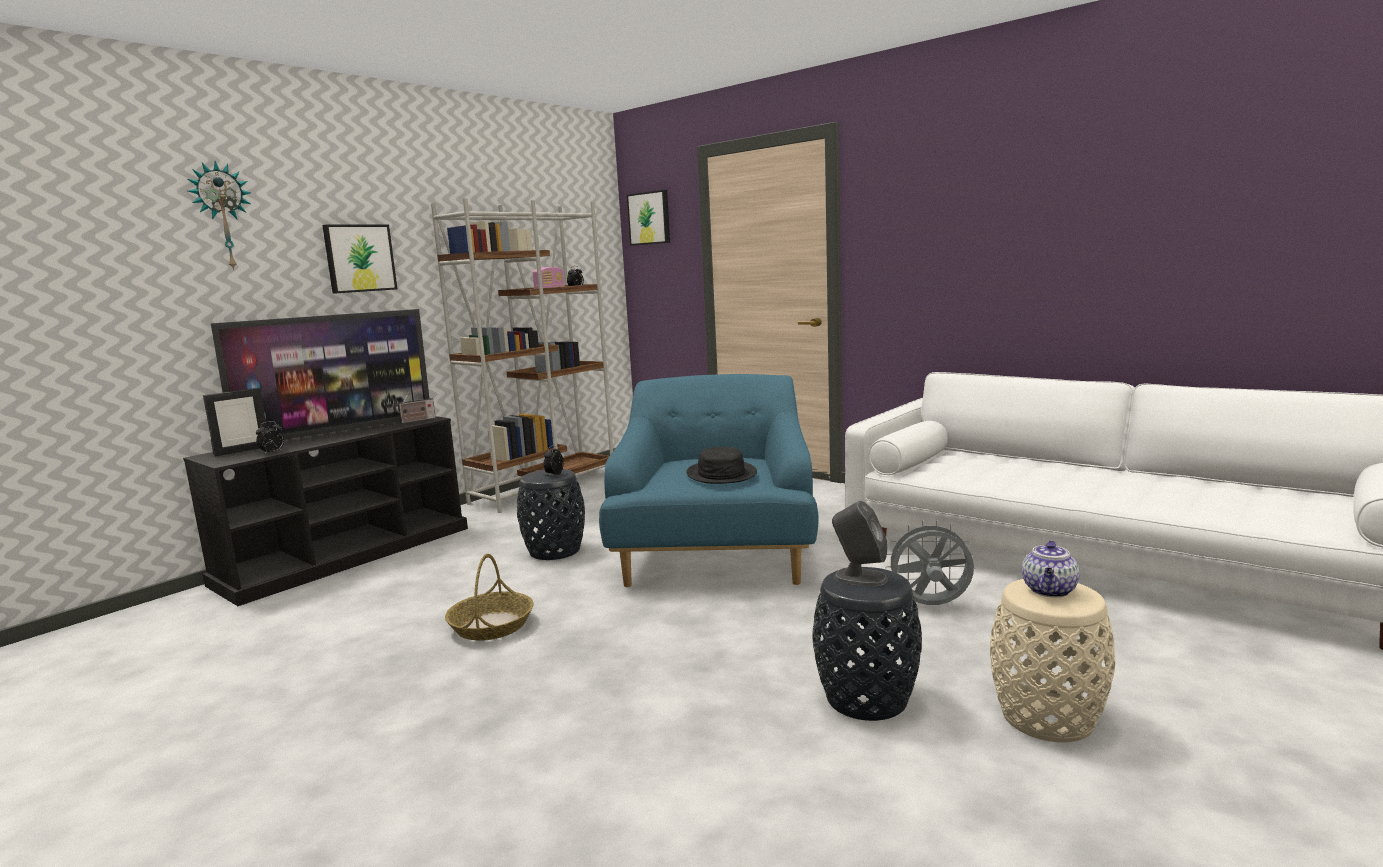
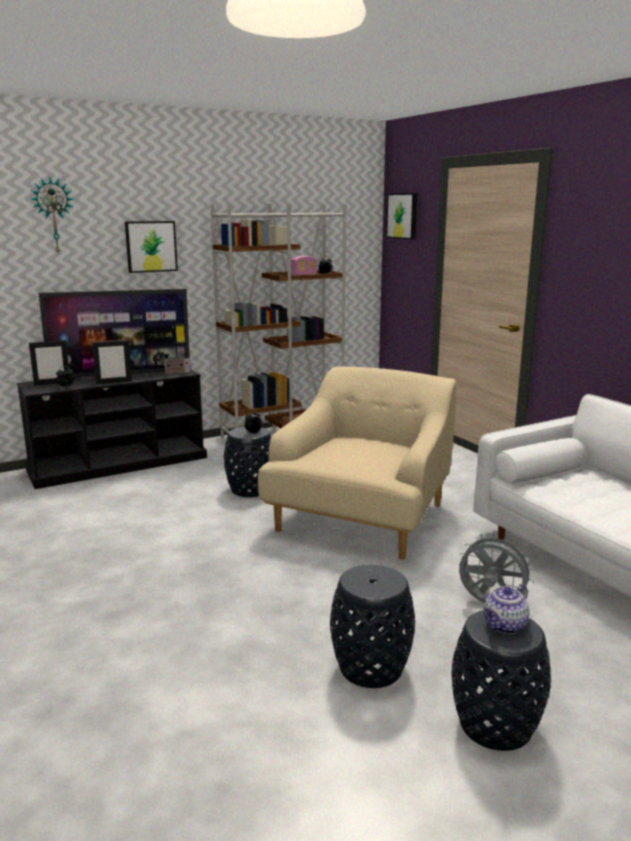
camera: 20 degrees right, 5 degrees up
basket [445,554,533,641] -> none
blue armchair [599,374,819,587] -> beige armchair [258,366,456,560]
black hat [686,447,757,484] -> none
grey speaker [832,501,888,586] -> none
beige stool [990,579,1115,742] -> black stool [452,610,551,751]
none -> picture frame [92,340,132,384]

